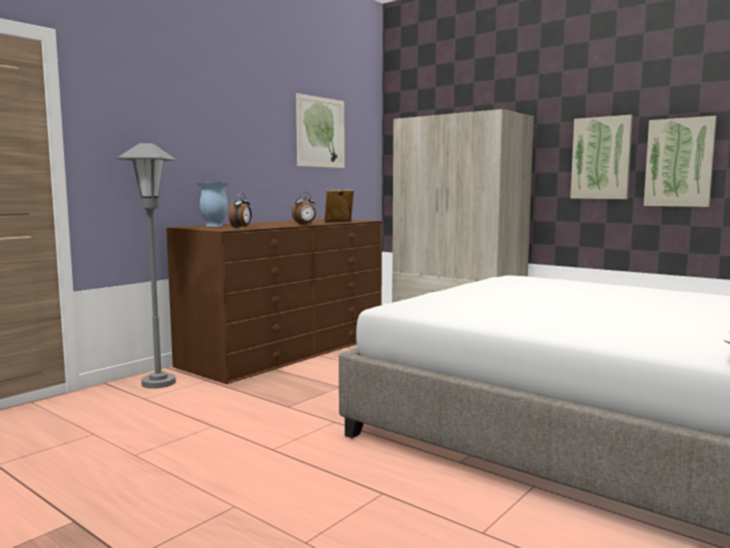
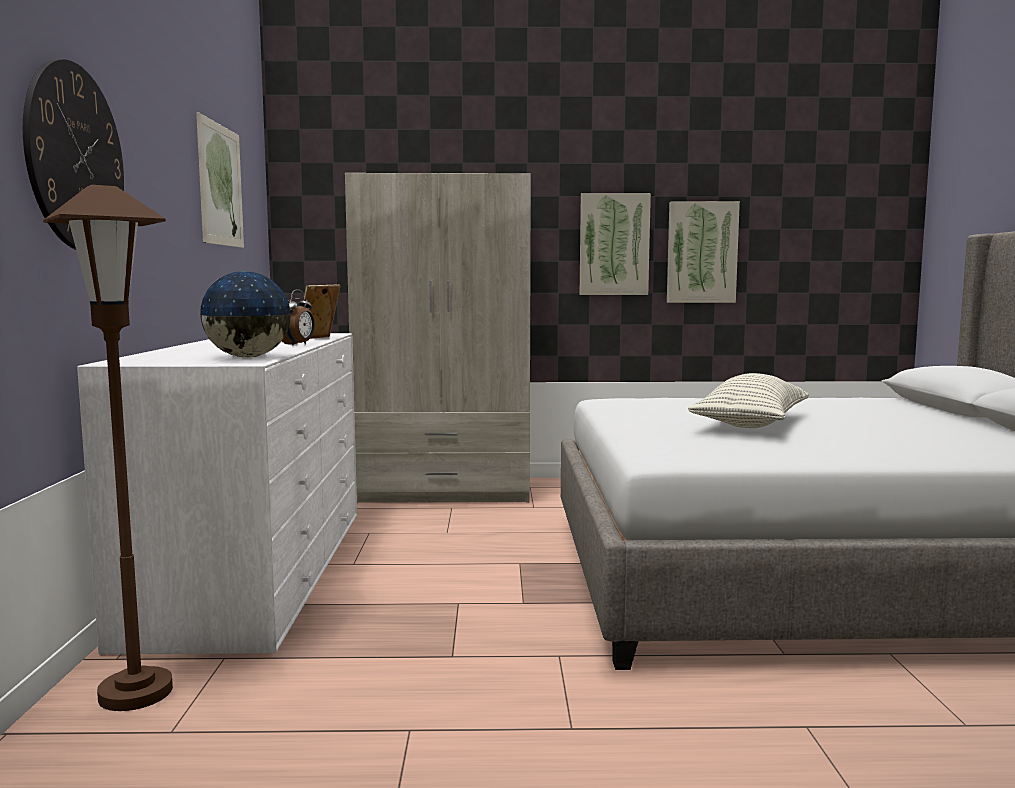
camera: 40 degrees left, 0 degrees up
grey floor lamp [117,143,176,389] -> brown floor lamp [43,185,173,711]
brown dresser [166,219,382,384] -> white dresser [77,333,357,654]
vase [196,182,230,227] -> none
alarm clock [229,193,252,228] -> globe [199,271,292,357]
none -> wall clock [23,59,124,250]
none -> pillow [688,373,809,428]

